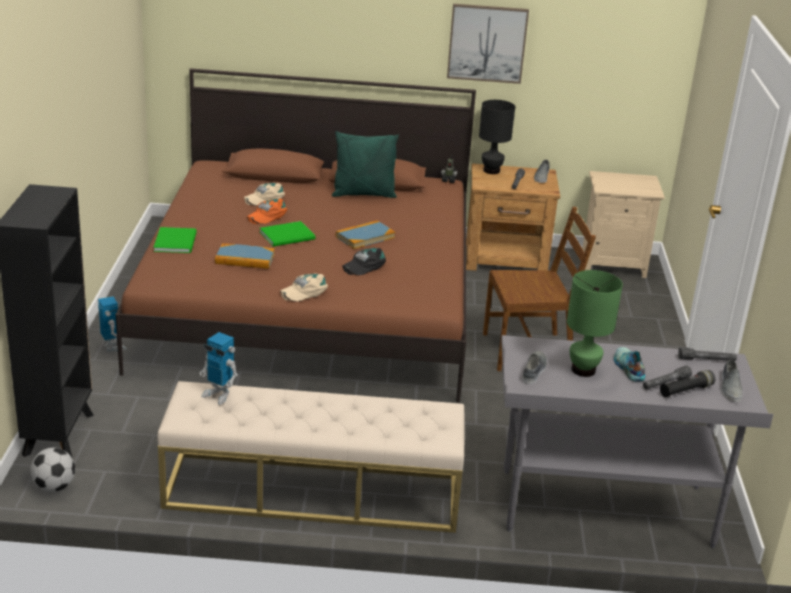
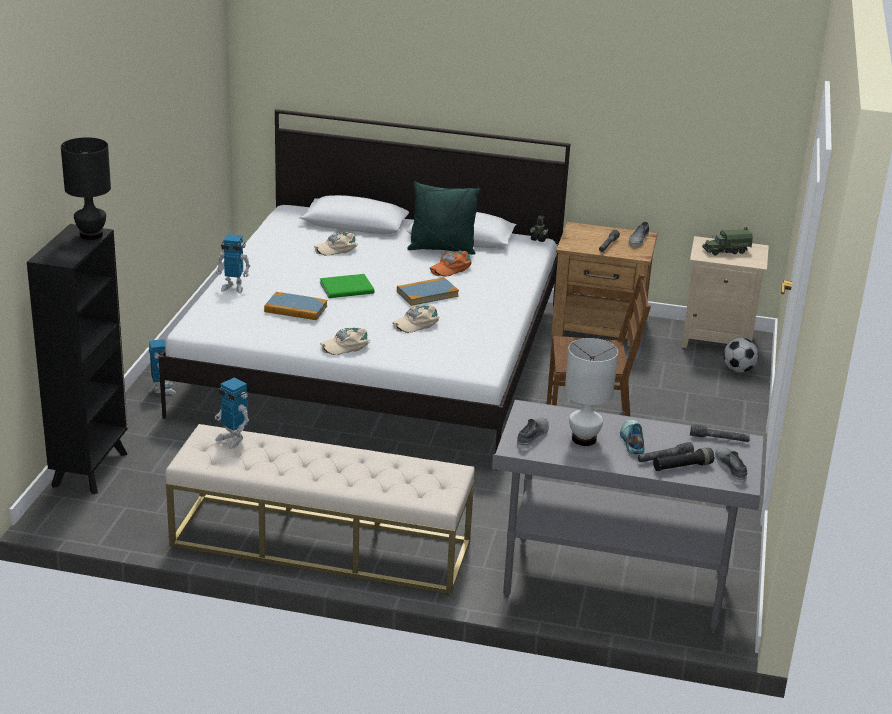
camera: 10 degrees right, 0 degrees up
football [30,447,75,492] -> football moved to [724,338,758,372]
brown bed [116,68,476,403] -> white bed [159,109,570,451]
green book [154,227,197,253] -> toy robot [216,234,250,293]
orange cap [247,198,287,224] -> orange cap moved to [430,251,472,277]
black cap [342,248,386,275] -> beige cap [393,305,439,333]
picture [447,4,529,84] -> none
black table lamp [479,100,515,174] -> black table lamp moved to [61,137,111,240]
green table lamp [567,270,623,377] -> white table lamp [565,338,618,446]
grey shoe [721,360,743,402] -> grey shoe turned 150 degrees clockwise [715,447,747,483]
none -> toy truck [702,227,753,255]

